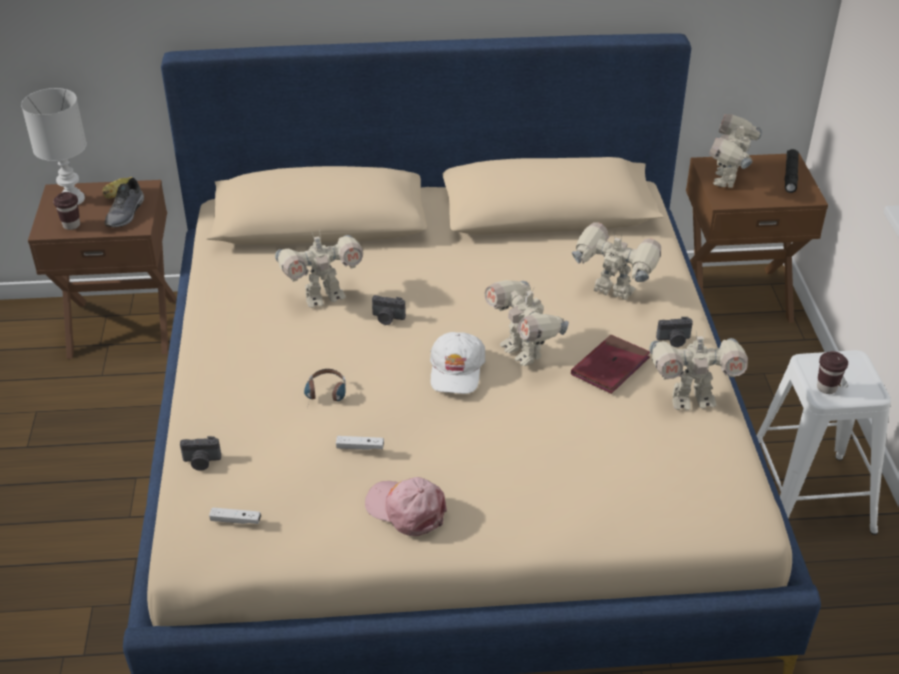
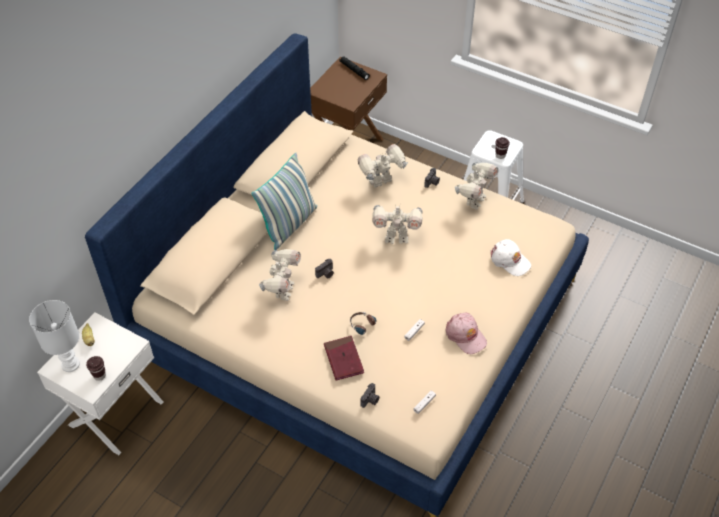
camera: 55 degrees left, 10 degrees up
brown nightstand [28,180,176,359] -> white nightstand [37,313,163,455]
grey shoe [105,178,144,228] -> none
pink cap [365,477,447,536] -> pink cap turned 105 degrees counterclockwise [445,313,487,354]
white cap [430,332,485,394] -> white cap moved to [491,239,531,276]
red book [571,335,650,394] -> red book moved to [324,336,364,381]
toy robot [709,114,762,188] -> none
none -> pillow [251,152,317,250]

